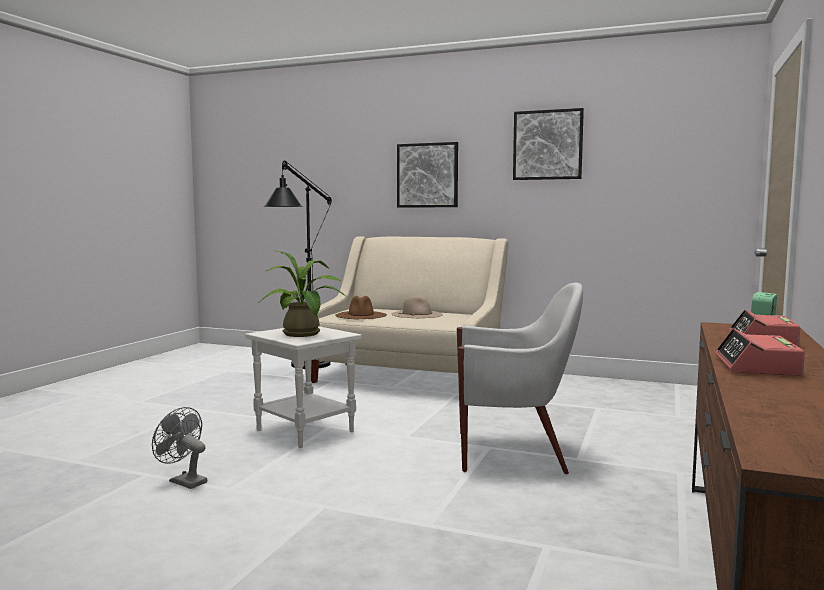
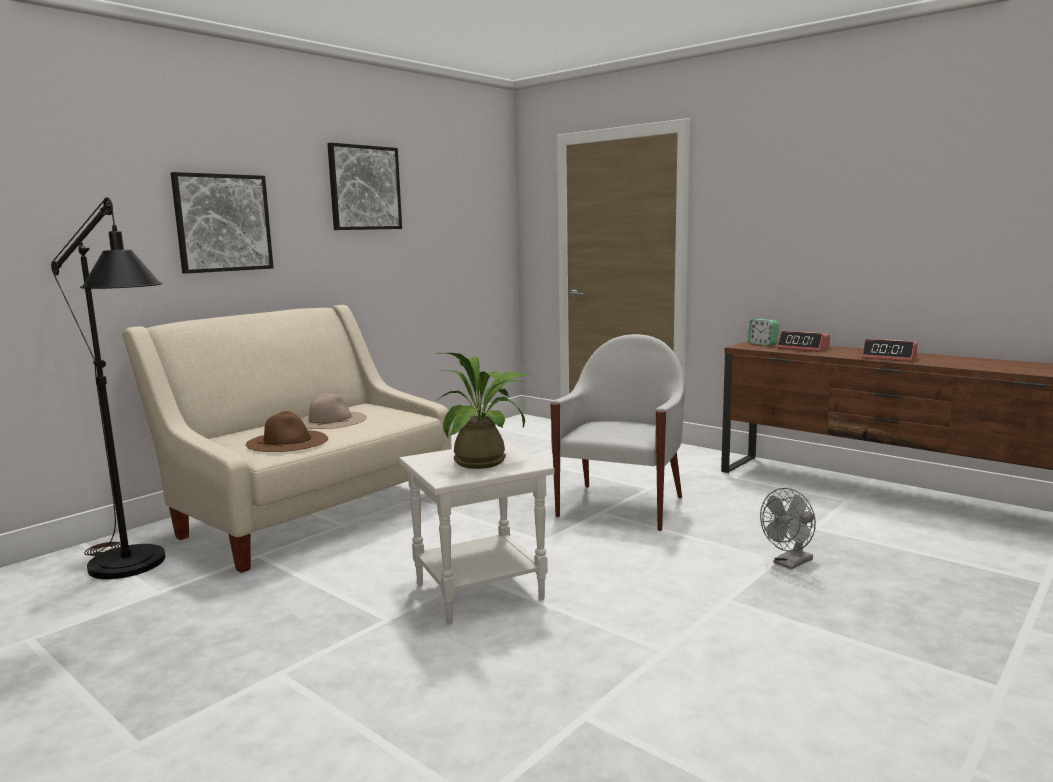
camera: 70 degrees left, 5 degrees up
grey fan [152,407,207,489] -> grey fan moved to [760,488,816,570]

